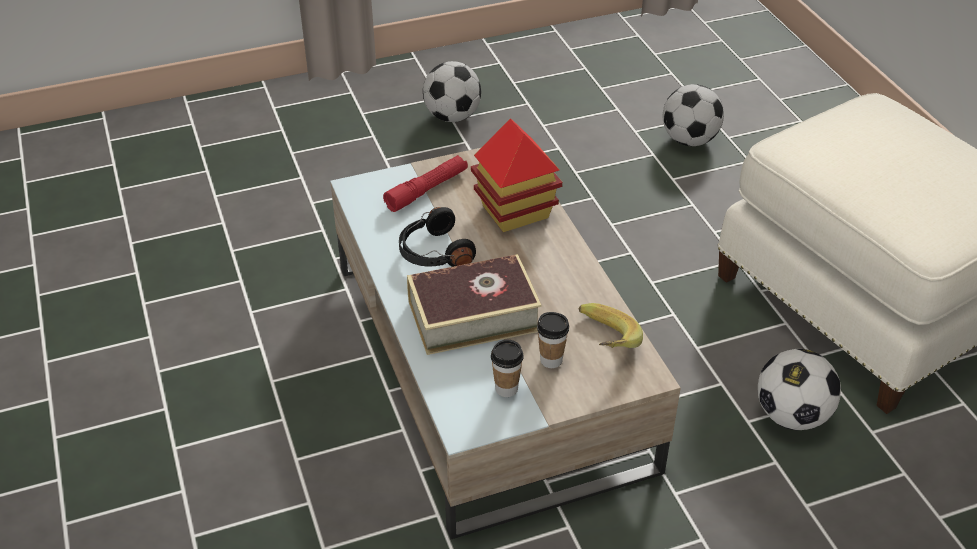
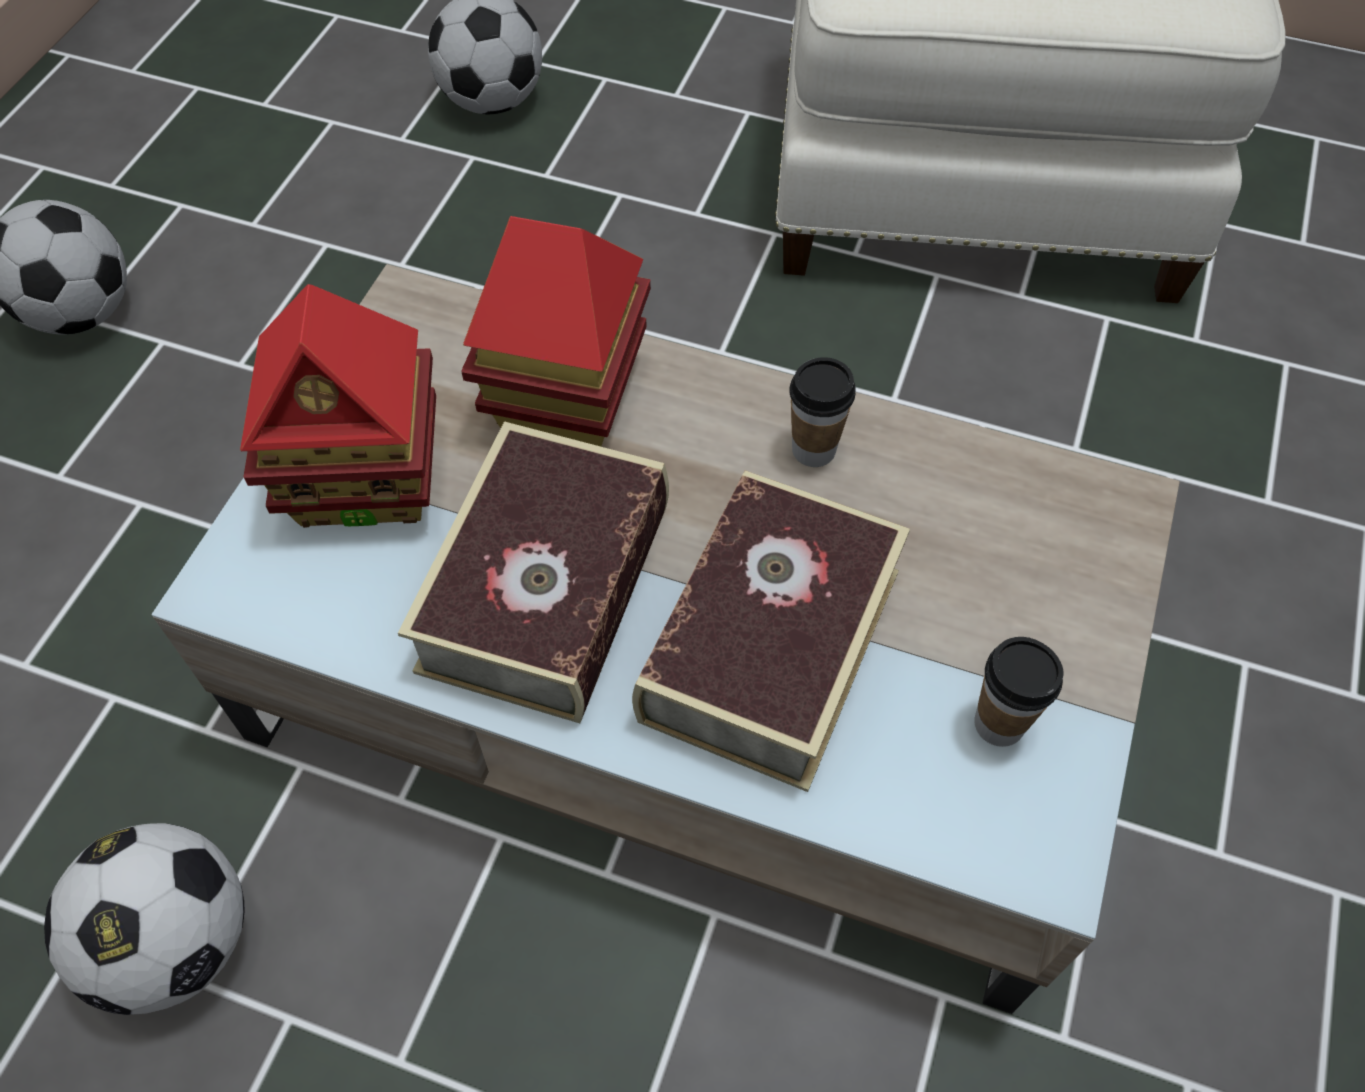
camera: 50 degrees left, 15 degrees up
red flashlight [383,155,468,212] -> toy house [240,284,436,528]
black headphones [399,207,476,267] -> book [398,421,669,723]
cup [537,312,569,368] -> cup moved to [789,357,856,467]
banana [579,303,643,348] -> none
football [758,349,841,430] -> football moved to [44,823,244,1015]

